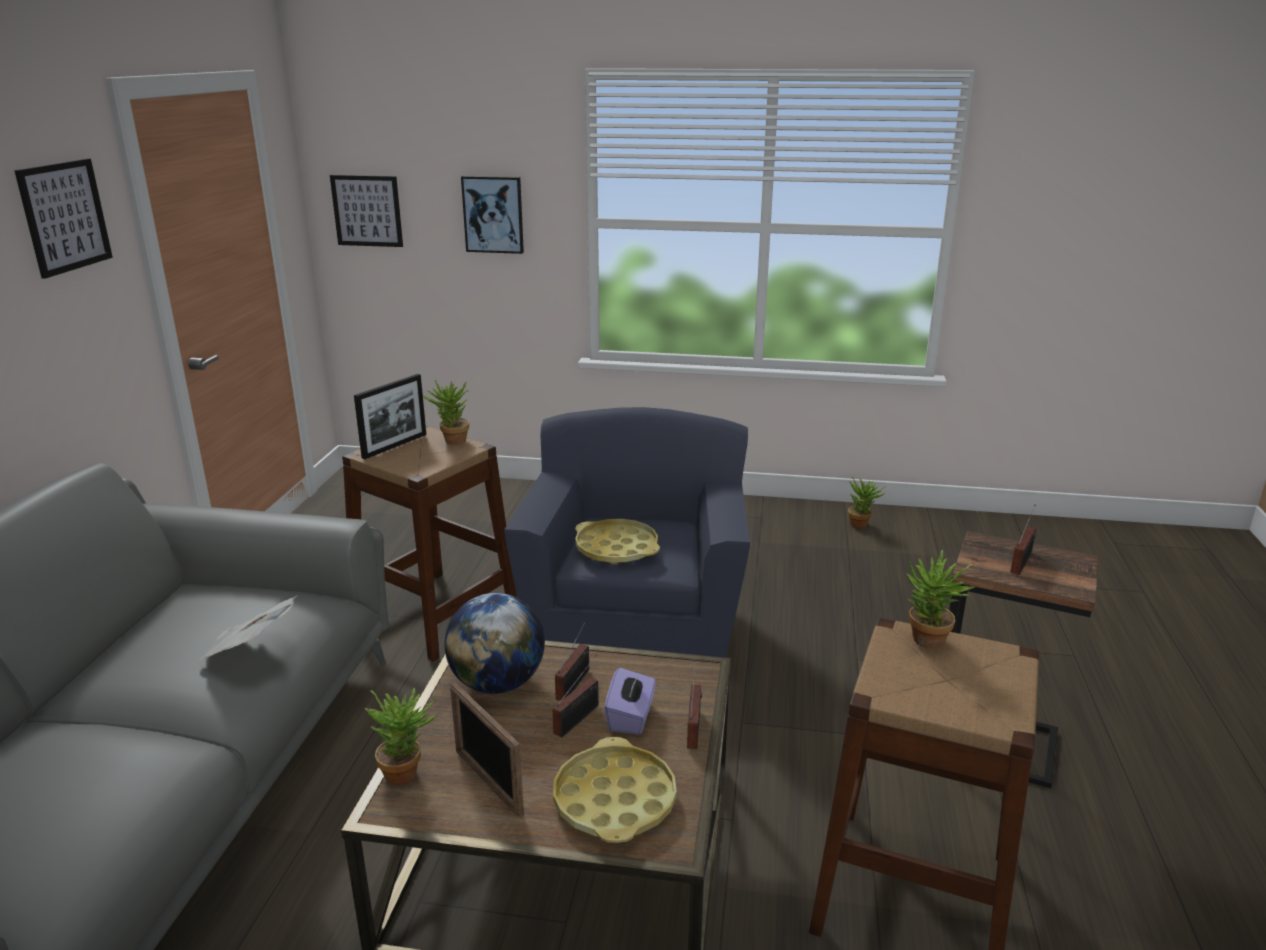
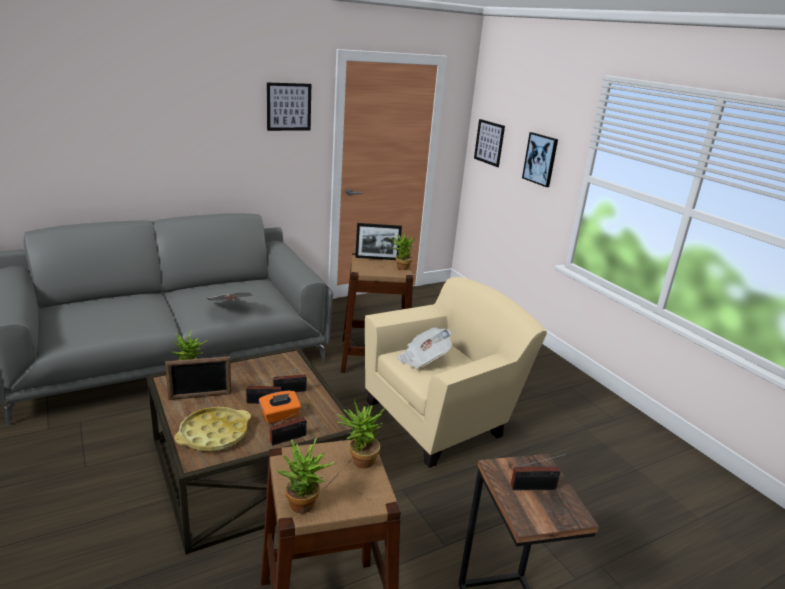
camera: 50 degrees right, 0 degrees up
globe [445,593,545,694] -> none
picture frame [450,682,524,818] -> picture frame turned 120 degrees counterclockwise [165,356,231,400]
blue armchair [504,407,750,658] -> beige armchair [365,277,547,468]
yellow tray [575,519,660,564] -> newspaper [397,327,452,369]
purple tissue box [604,668,656,735] -> orange tissue box [259,391,301,424]
potted plant [848,476,886,528] -> potted plant moved to [277,438,336,514]

